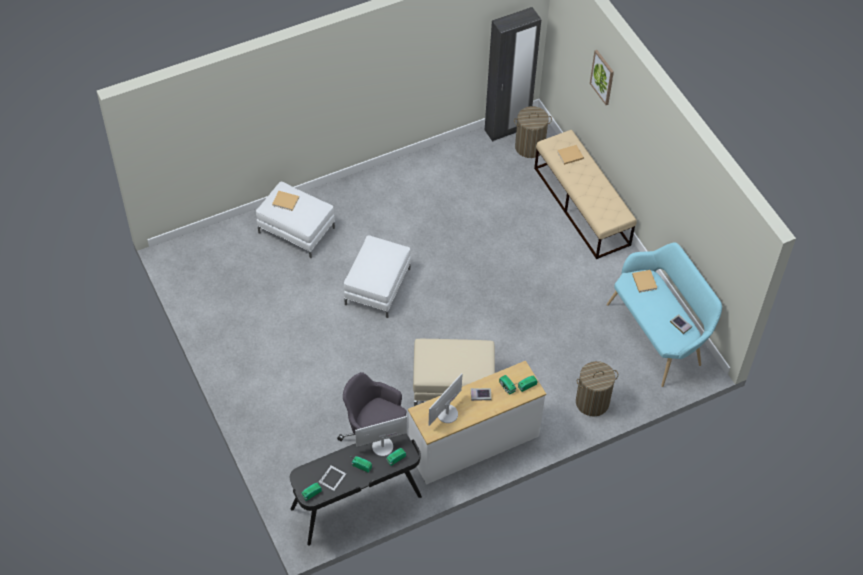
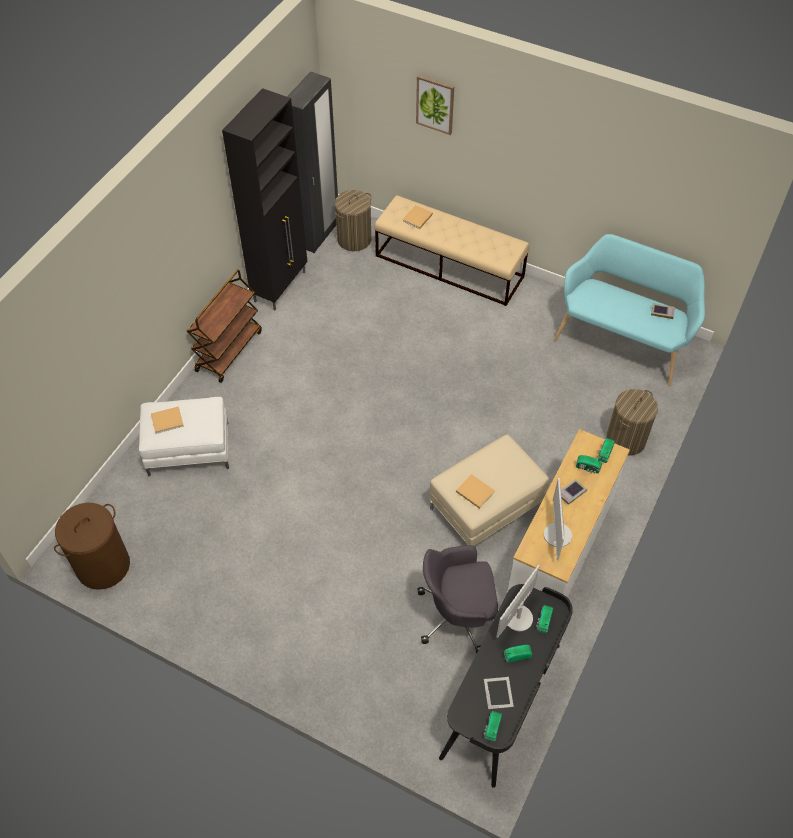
camera: 35 degrees left, 0 degrees up
white ottoman [344,235,411,318] -> none
beige book [632,270,657,293] -> beige book moved to [456,474,495,509]
none -> brown laundry basket [54,503,130,590]
none -> brown cart [186,270,262,383]
none -> black cabinet [222,88,307,310]

